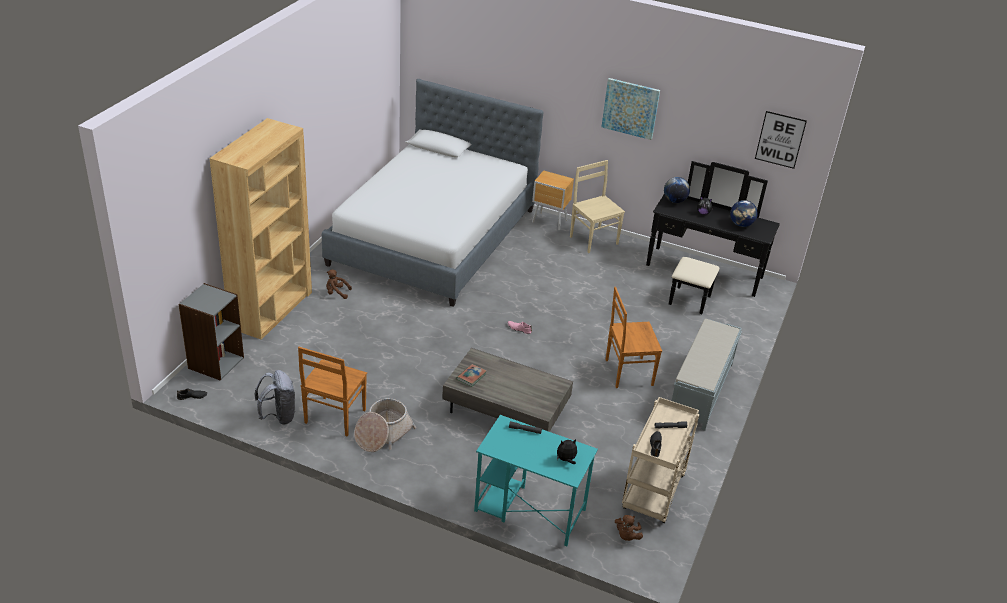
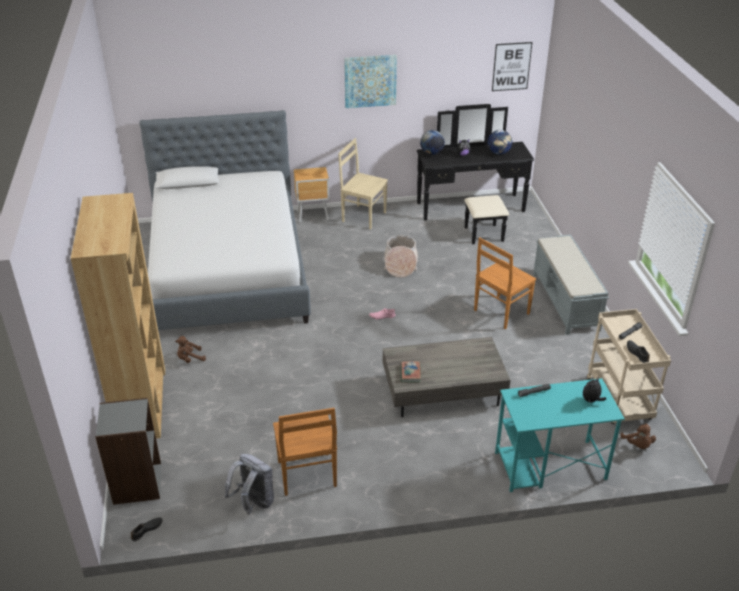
camera: 30 degrees left, 0 degrees up
basket [354,398,416,452] -> basket moved to [384,235,418,278]

